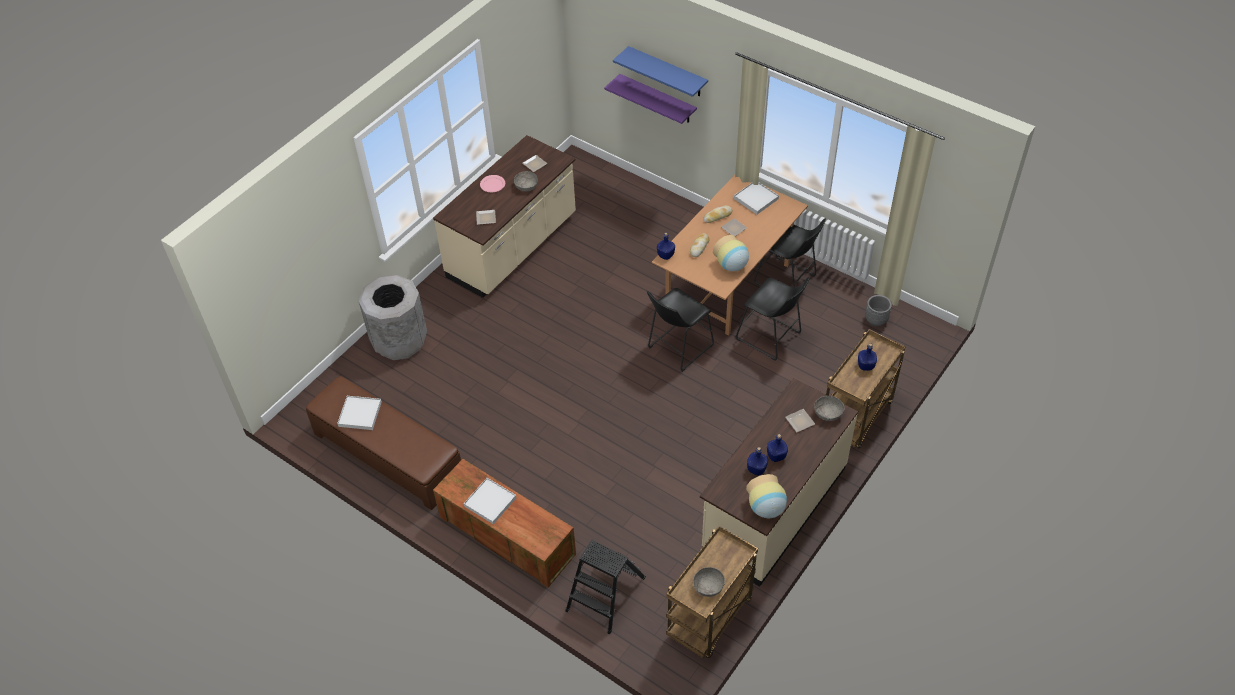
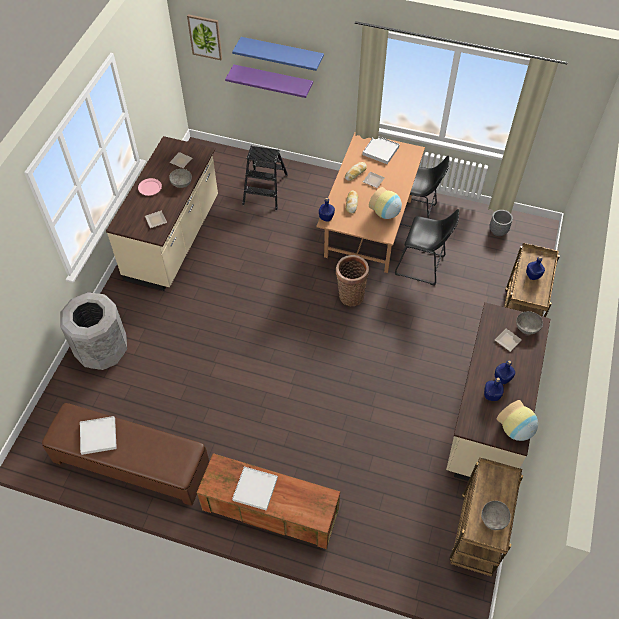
camera: 20 degrees left, 5 degrees up
black step ladder [565,540,646,634] -> black step ladder moved to [242,146,288,210]
black stool [647,288,714,372] -> basket [336,255,369,306]
none -> picture [187,14,222,60]

